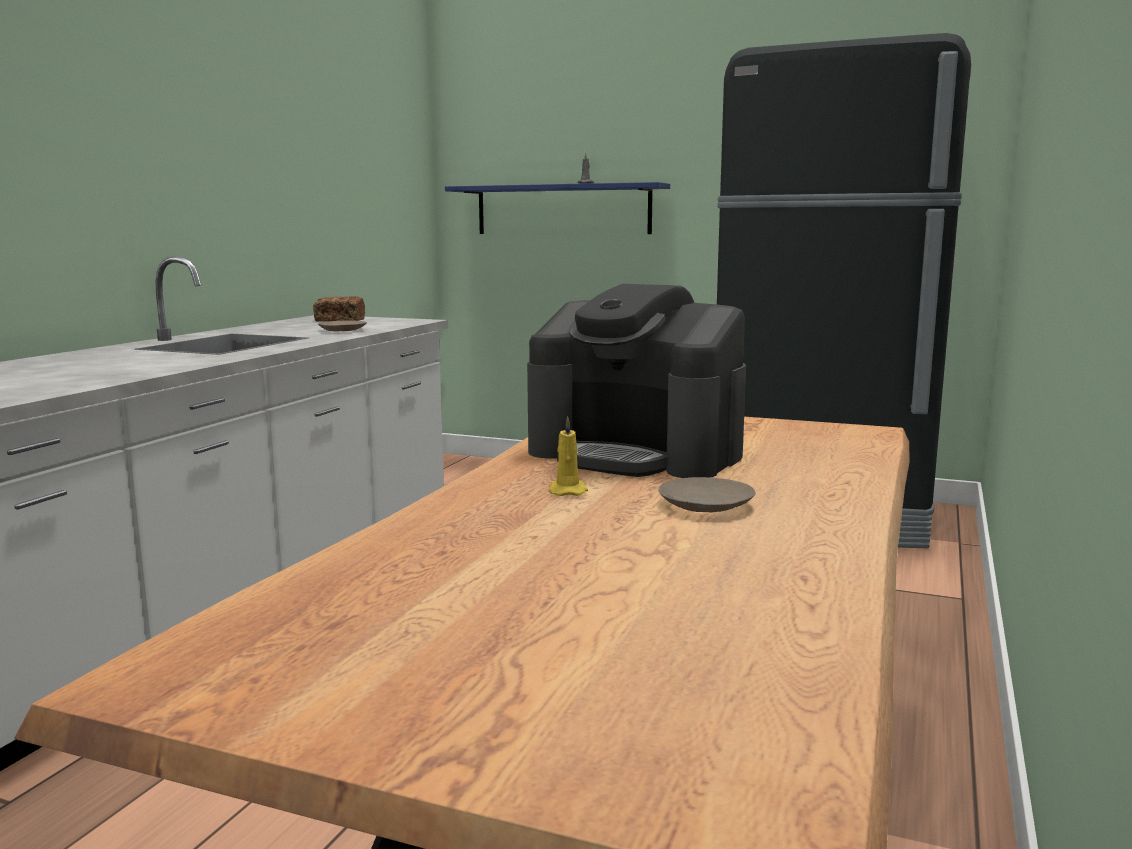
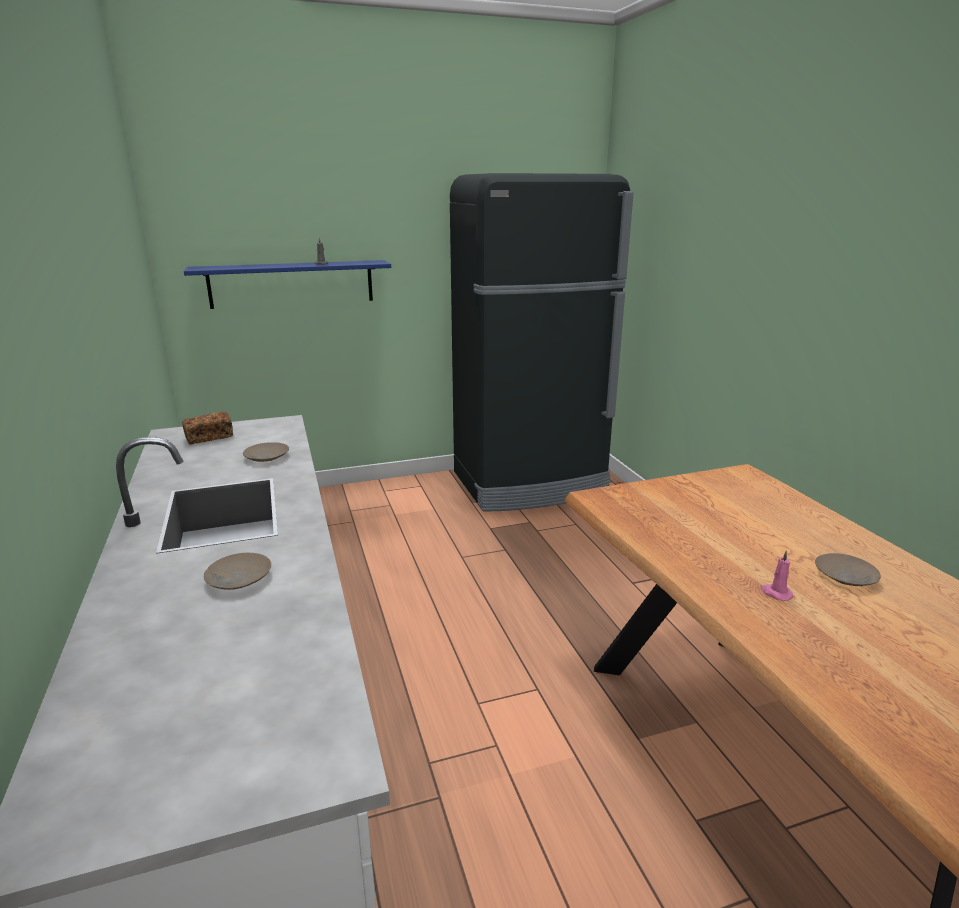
camera: 40 degrees left, 10 degrees up
coffee machine [527,284,746,478] -> none
yellow candle [549,416,588,496] -> pink candle [761,550,793,601]
none -> beige plate [204,553,271,590]

